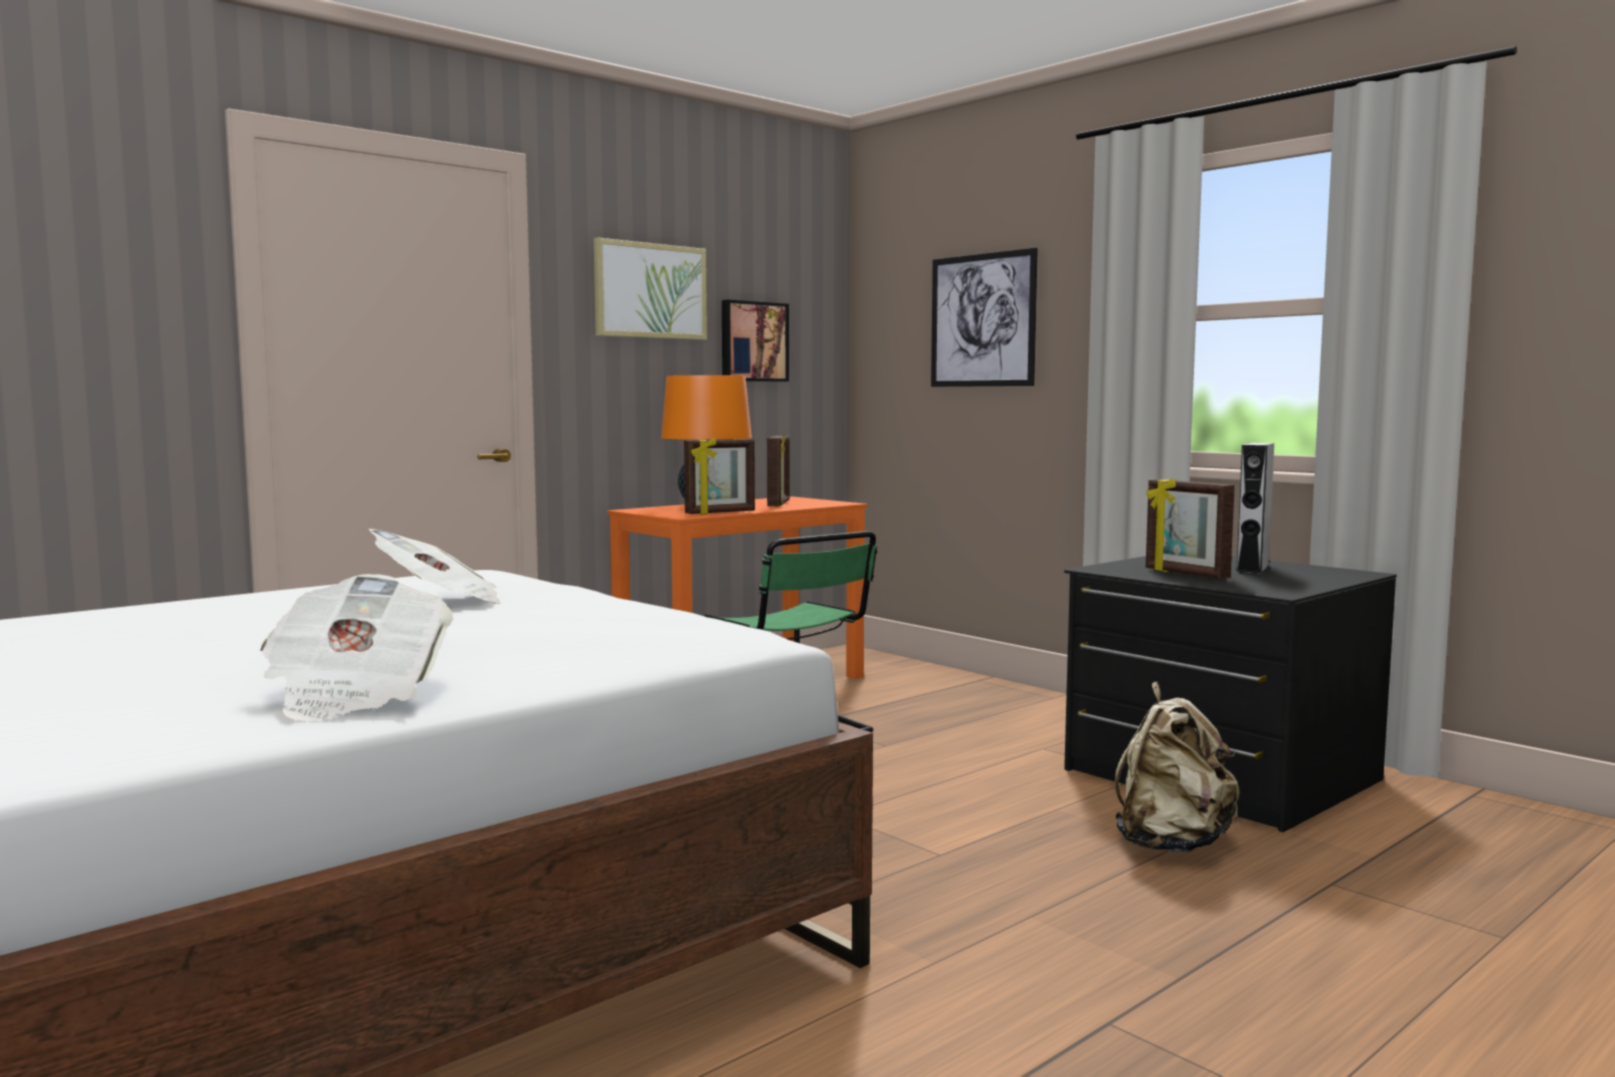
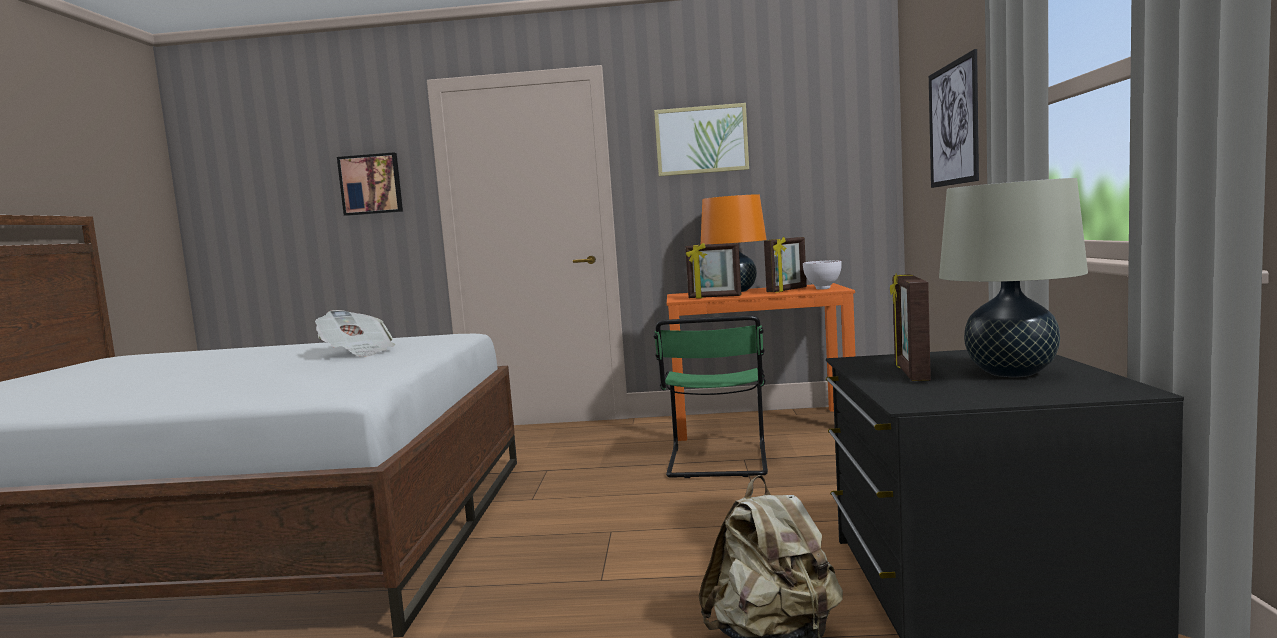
camera: 45 degrees right, 0 degrees up
newspaper [260,574,453,721] -> none
picture [722,300,789,382] -> picture moved to [337,152,403,216]
grey speaker [1236,443,1274,574] -> beige table lamp [939,178,1088,377]
none -> white bowl [803,260,842,290]

